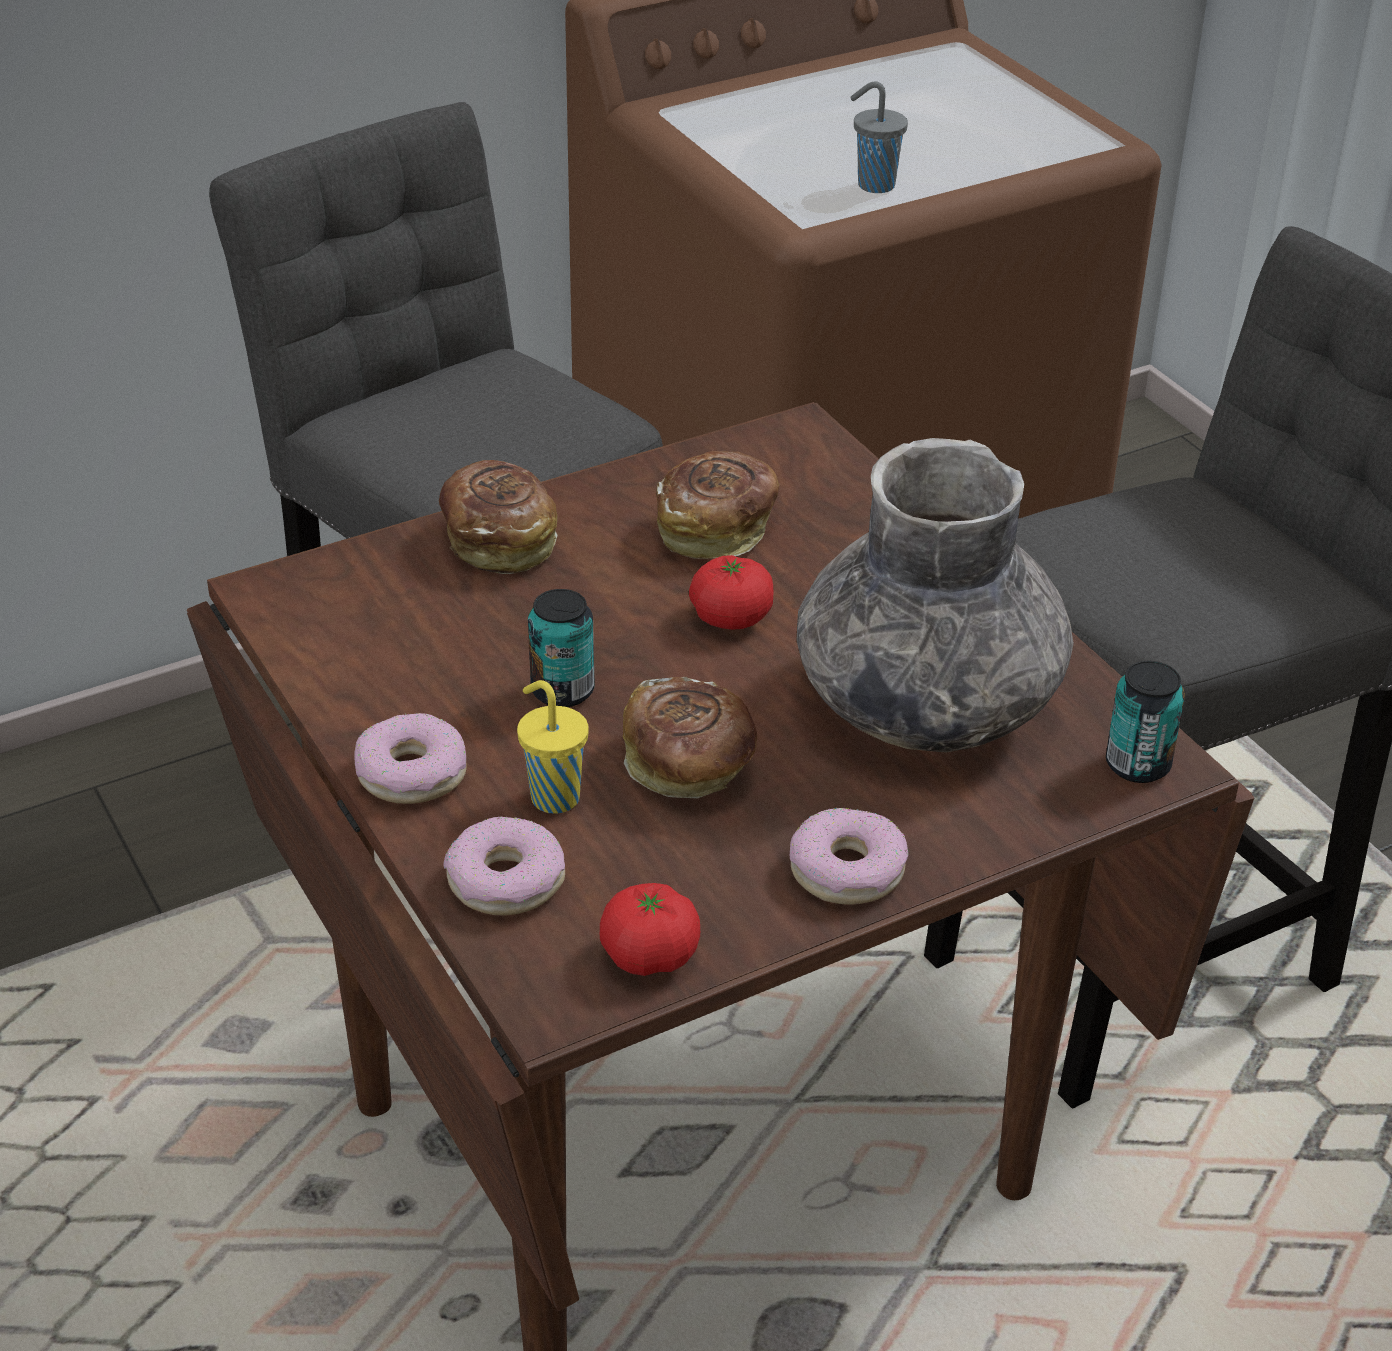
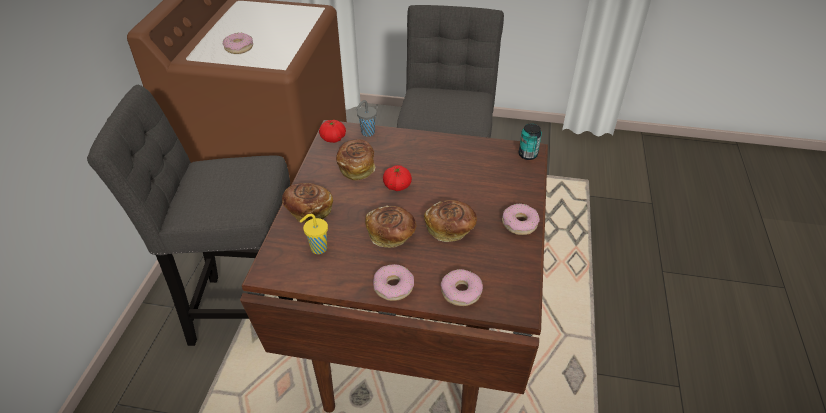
camera: 50 degrees left, 5 degrees up
yellow cup [517,680,589,814] -> yellow cup moved to [300,214,328,254]
can [528,589,595,707] -> bread [365,206,417,248]
tomato [600,883,700,976] -> tomato moved to [319,120,346,143]
grey vase [796,438,1074,753] -> none
grey cup [850,81,908,193] -> grey cup moved to [356,100,377,137]
none -> donut [223,33,253,54]

